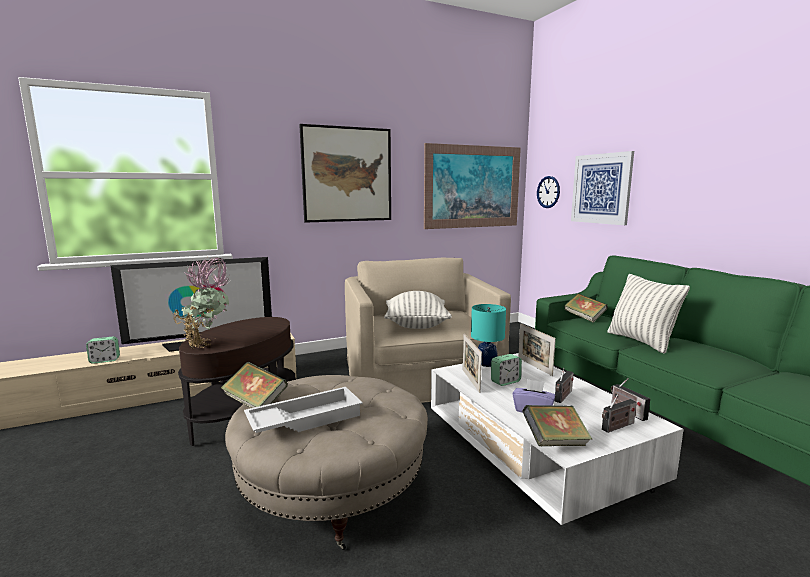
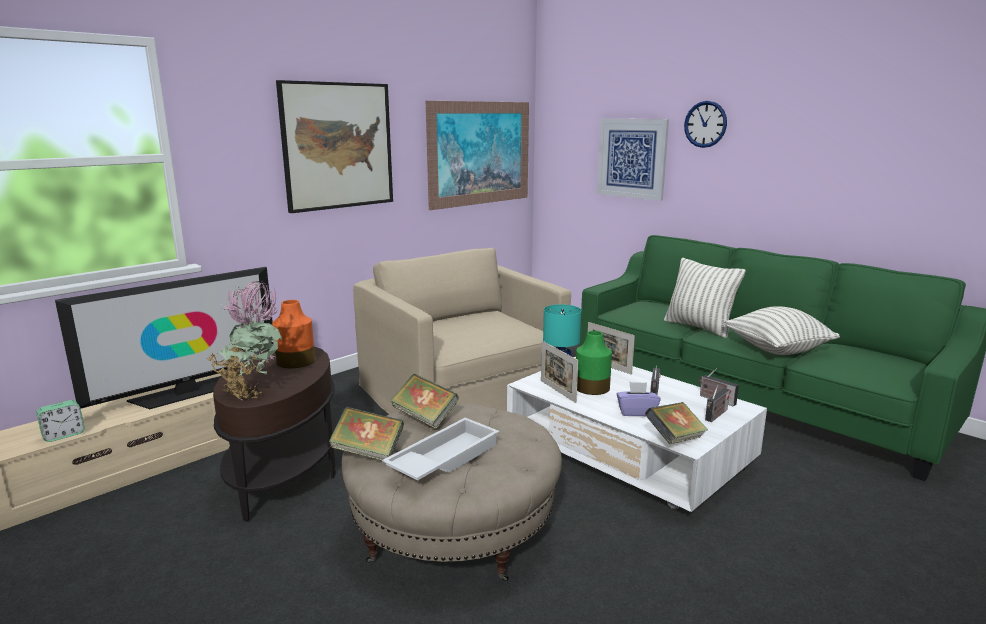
camera: 20 degrees left, 5 degrees up
pillow [384,291,452,329] -> pillow moved to [724,306,840,355]
alarm clock [491,354,522,386] -> green vase [576,331,612,395]
wall clock [537,176,560,208] -> wall clock moved to [684,101,727,148]
book [564,293,608,323] -> book moved to [390,374,459,429]
none -> orange vase [272,300,315,368]

